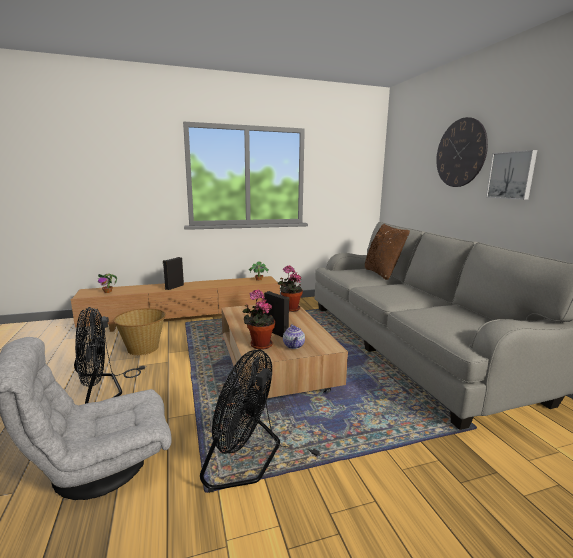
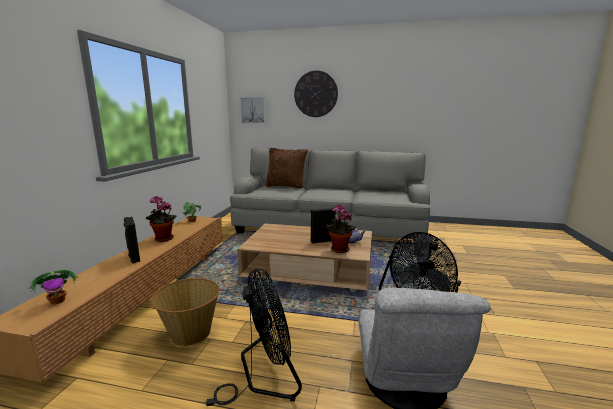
camera: 60 degrees left, 0 degrees up
black fan [74,307,146,404] -> black fan turned 105 degrees counterclockwise [205,269,302,406]
potted plant [277,265,303,312] -> potted plant moved to [146,196,177,242]
picture [486,150,537,200] -> picture moved to [240,97,266,123]

